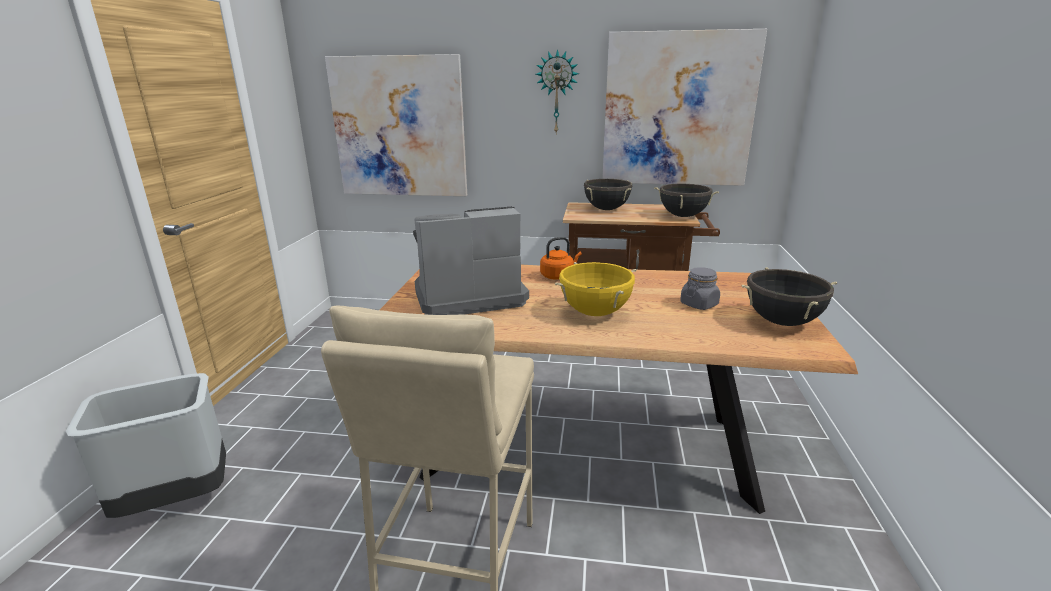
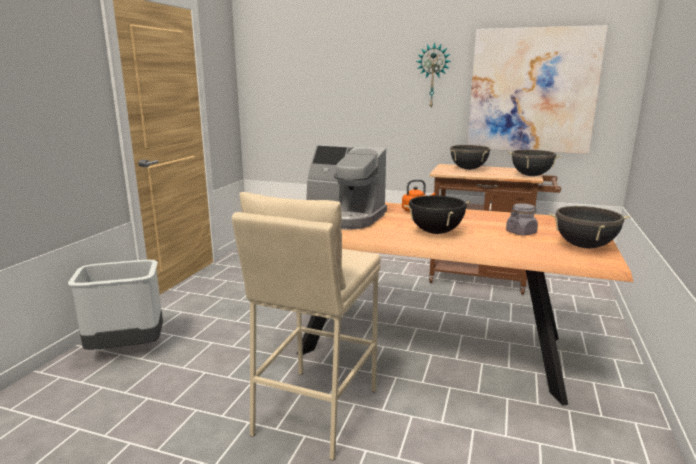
camera: 10 degrees right, 5 degrees down
picture [325,54,467,196] -> none
coffee machine [413,206,529,315] -> coffee machine turned 150 degrees counterclockwise [307,145,387,230]
yellow cooking pot [555,262,637,316] -> black cooking pot [404,195,470,234]

